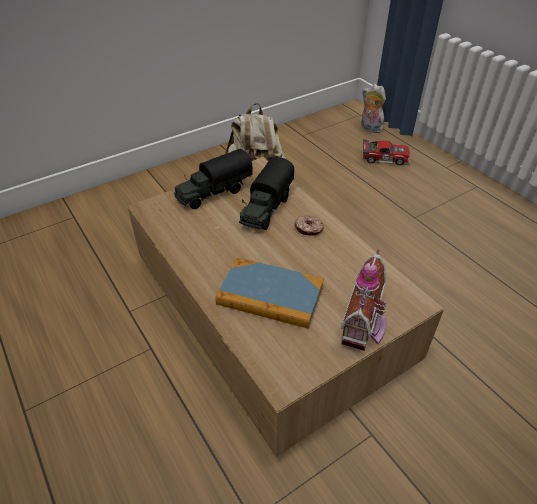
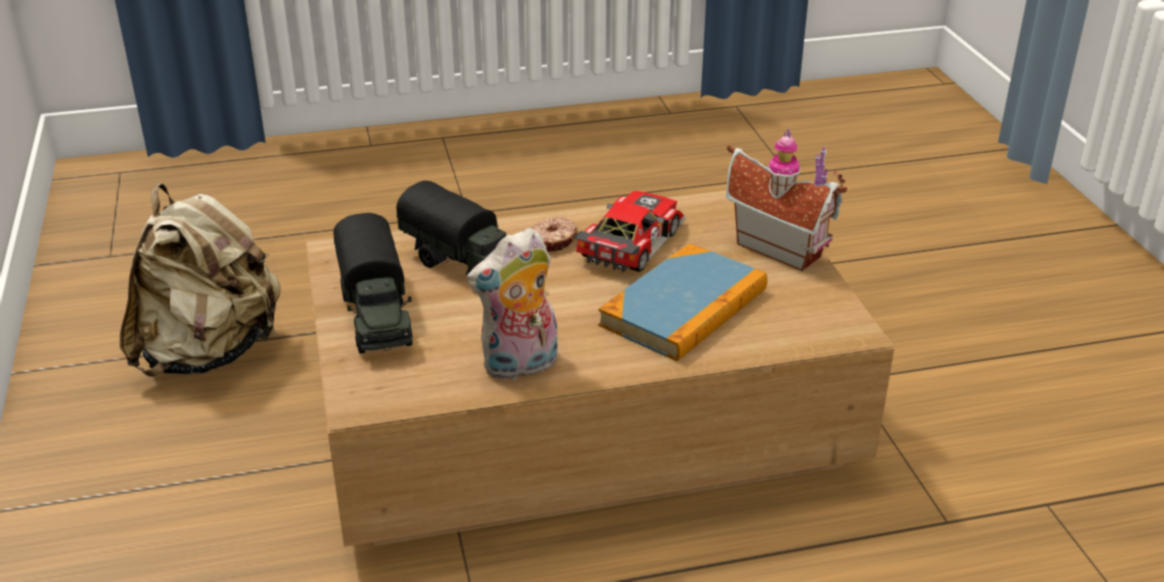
camera: 70 degrees left, 10 degrees down
plush toy [361,84,386,133] -> plush toy moved to [467,228,558,380]
toy car [363,139,410,165] -> toy car moved to [574,191,686,272]

